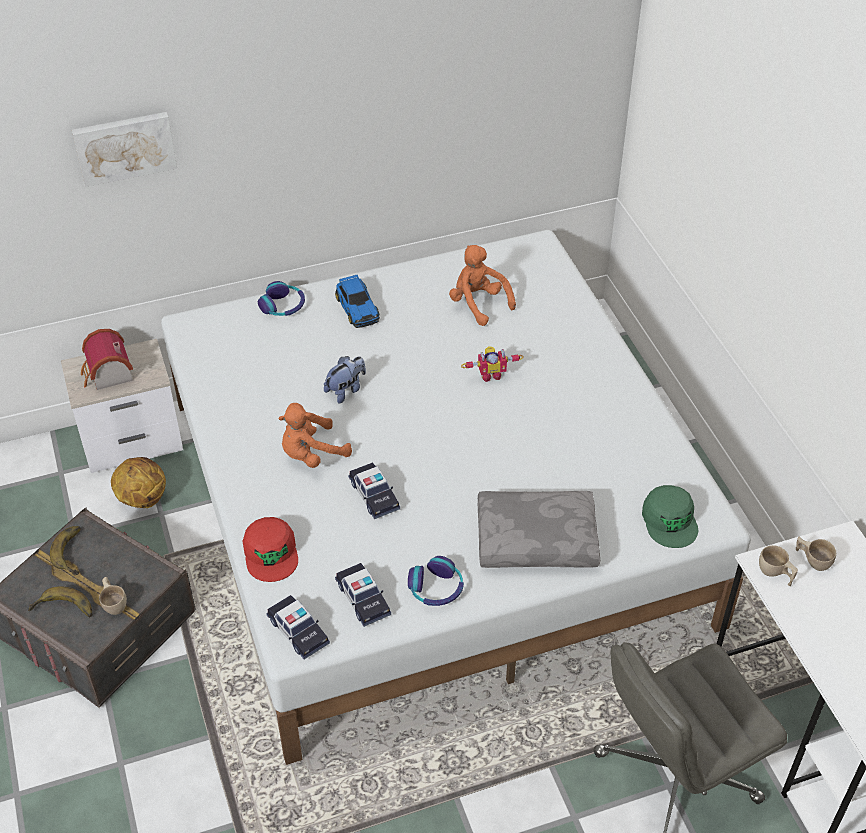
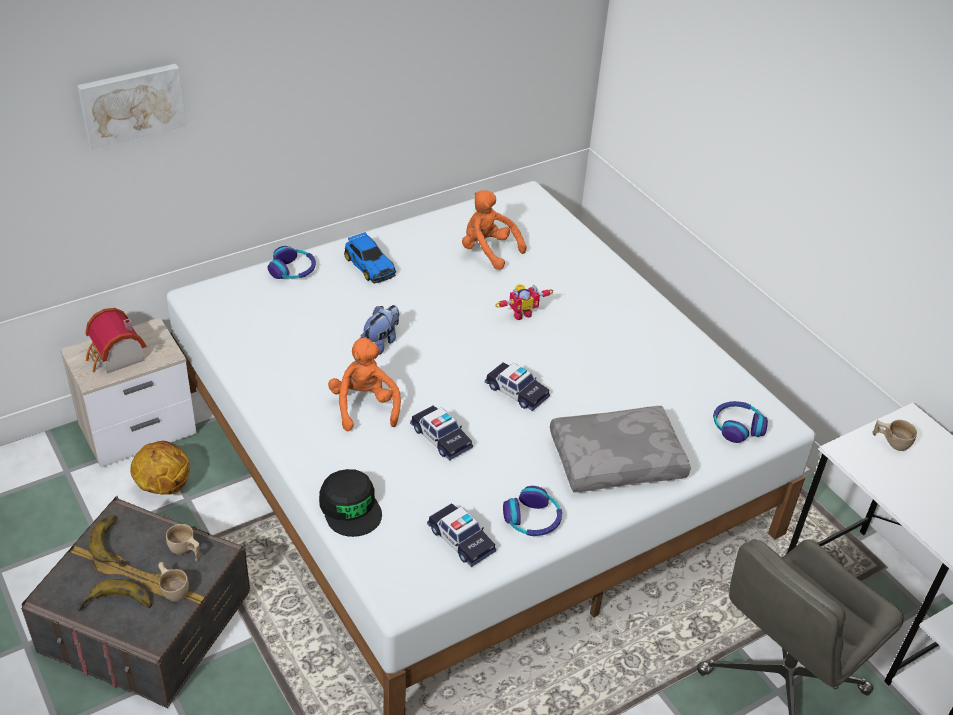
camera: 15 degrees left, 5 degrees down
red cap [242,517,298,582] -> black cap [319,469,382,537]
toy car [266,595,330,659] -> toy car moved to [485,363,550,411]
orange plush toy [278,403,352,468] -> orange plush toy turned 120 degrees clockwise [328,337,401,431]
green cap [642,485,698,548] -> headphones [713,401,768,443]
beige cup [759,545,798,586] -> beige cup moved to [166,524,200,561]

